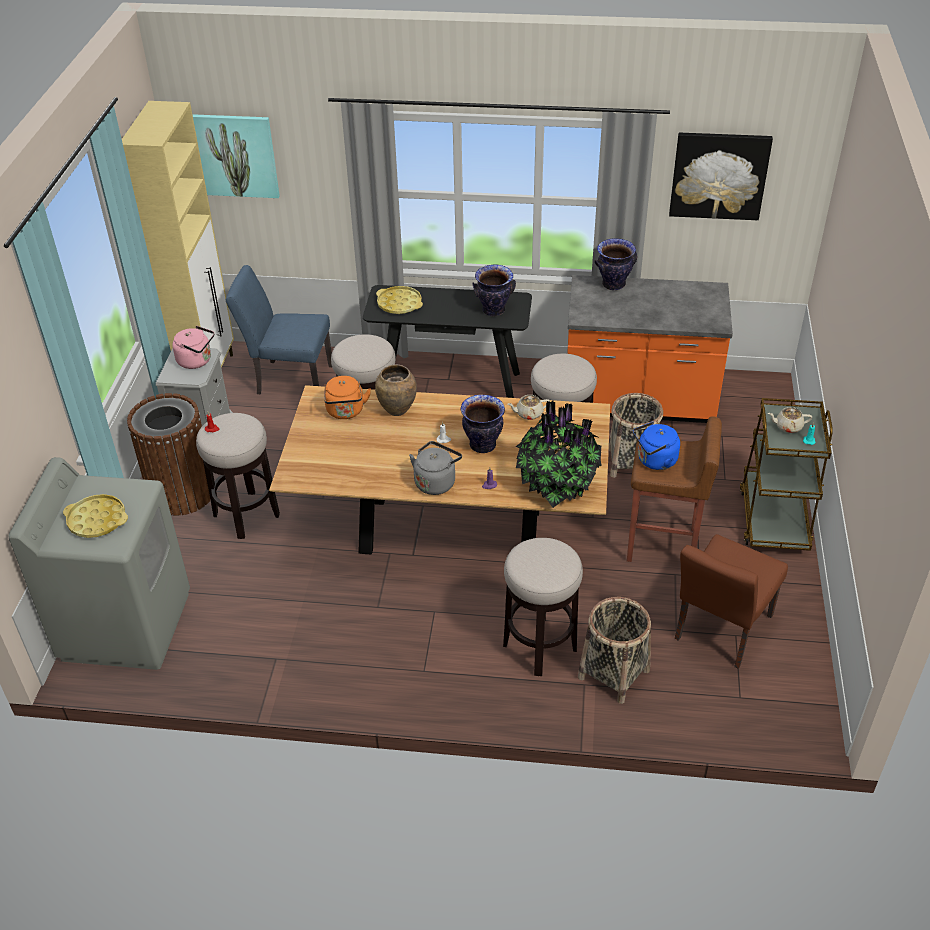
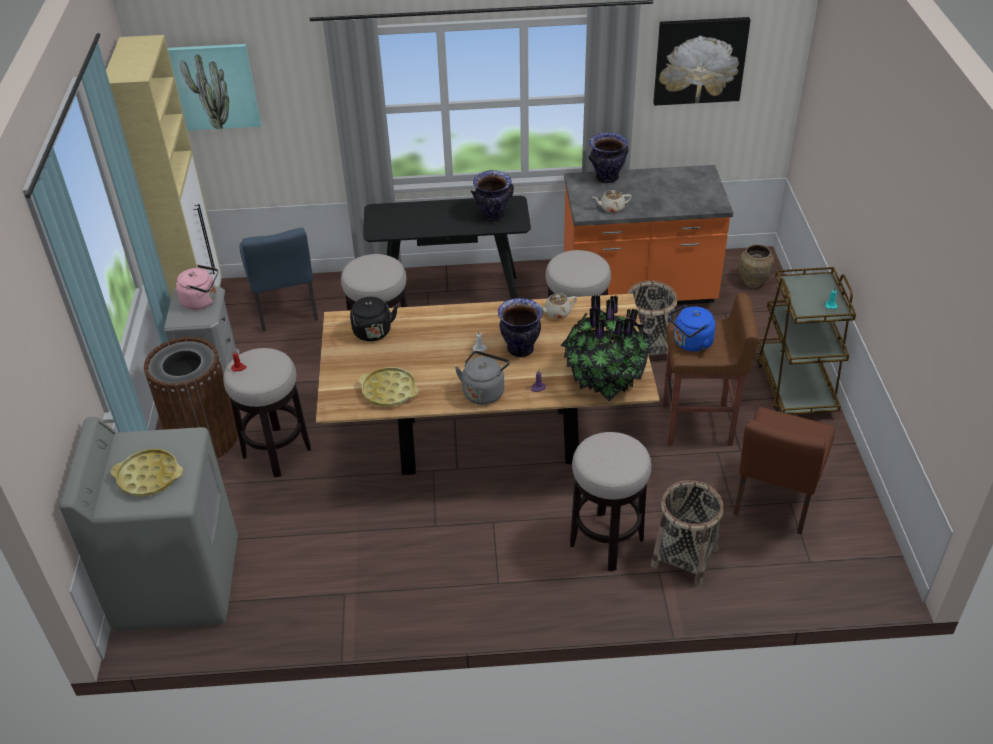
camera: 10 degrees left, 0 degrees up
blue chair [226,265,332,394] -> blue chair turned 105 degrees counterclockwise [240,228,318,331]
orange kettle [324,376,371,419] -> black kettle [350,297,398,341]
brown vase [375,364,417,416] -> brown vase moved to [739,244,774,288]
yellow tray [376,286,423,314] -> yellow tray moved to [359,367,419,407]
beige teapot [768,407,812,433] -> beige teapot moved to [592,190,632,213]

